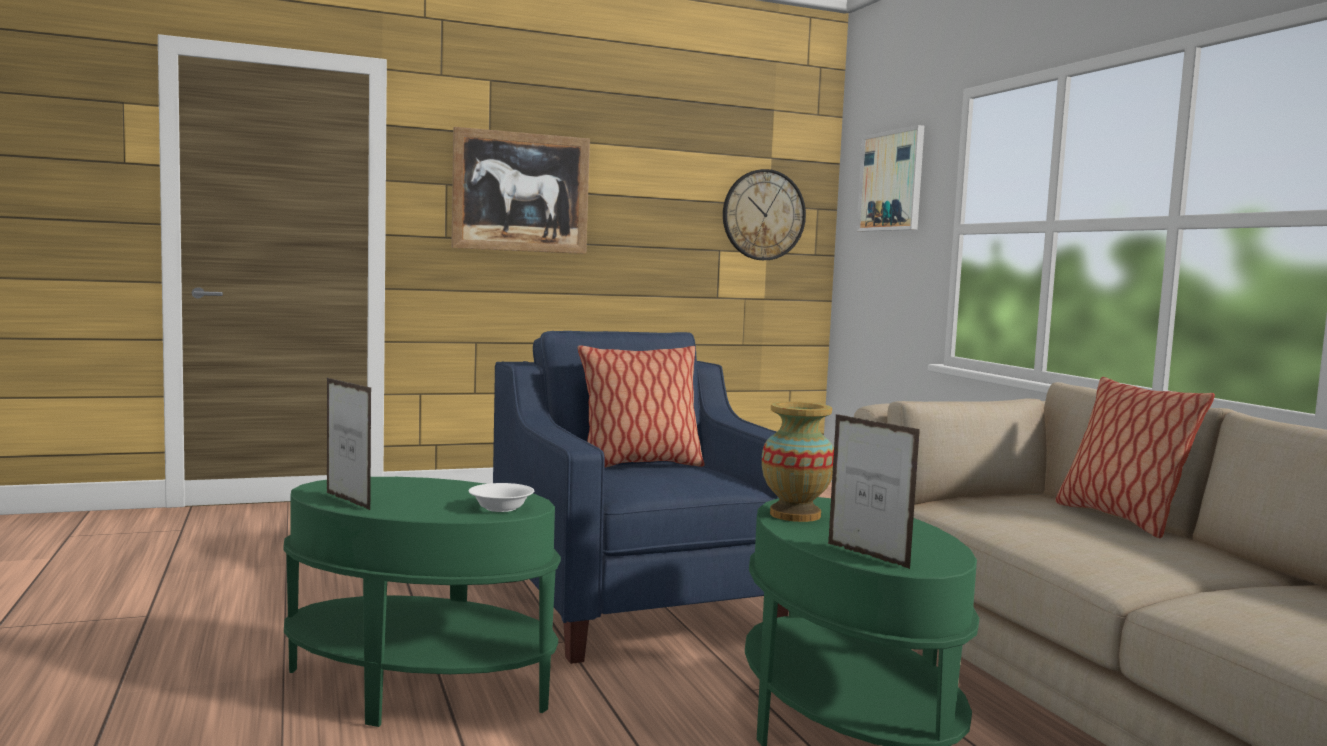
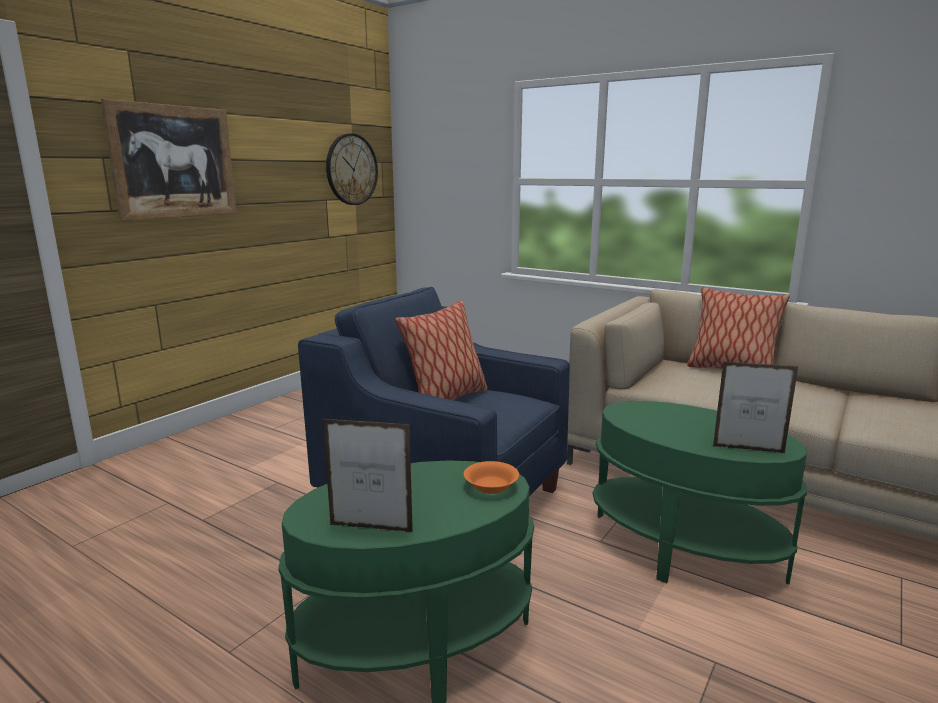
camera: 35 degrees left, 10 degrees up
white bowl [468,483,534,512] -> orange bowl [464,461,519,494]
vase [762,401,834,522] -> none
picture [856,125,924,232] -> none

